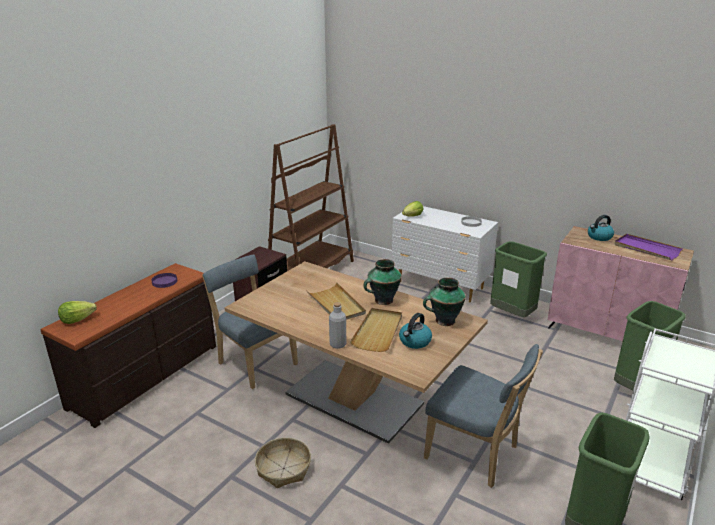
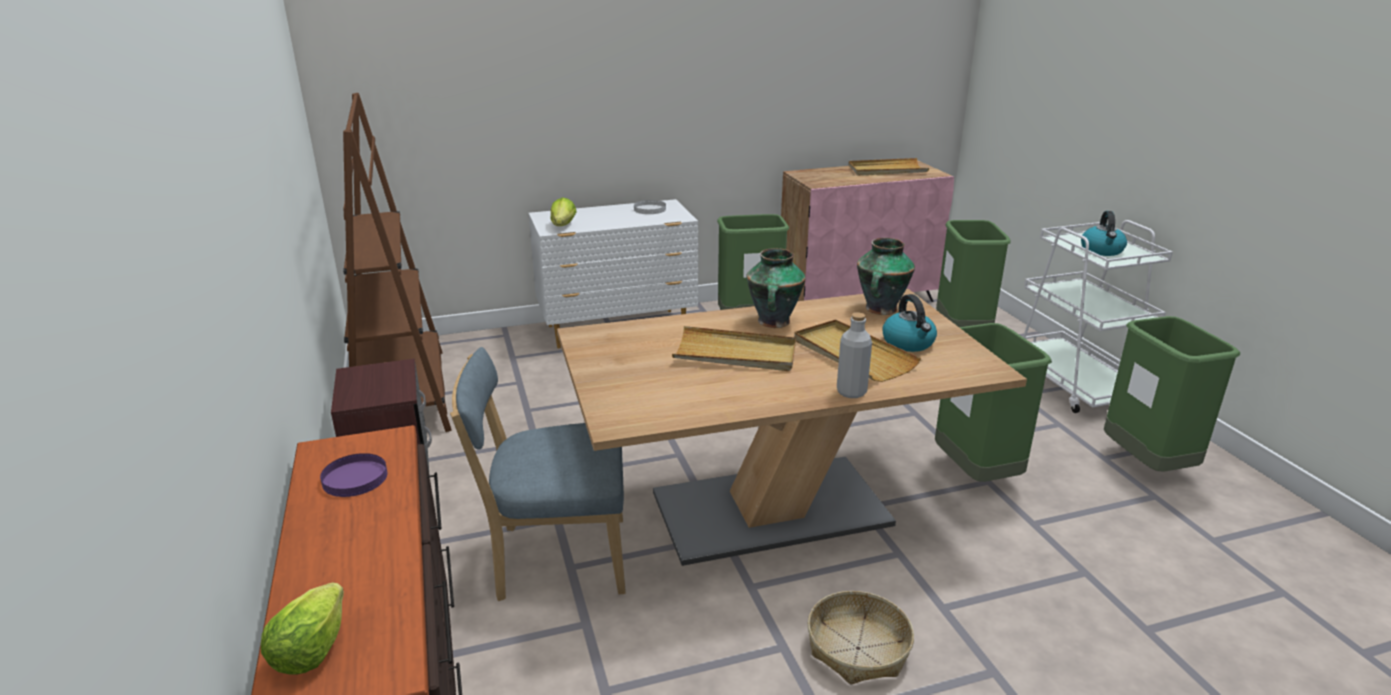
camera: 50 degrees left, 0 degrees up
blue chair [424,344,543,488] -> green trash can [935,323,1052,482]
kettle [588,215,614,241] -> kettle moved to [1081,211,1127,256]
purple tray [614,234,683,260] -> beige tray [848,158,929,176]

